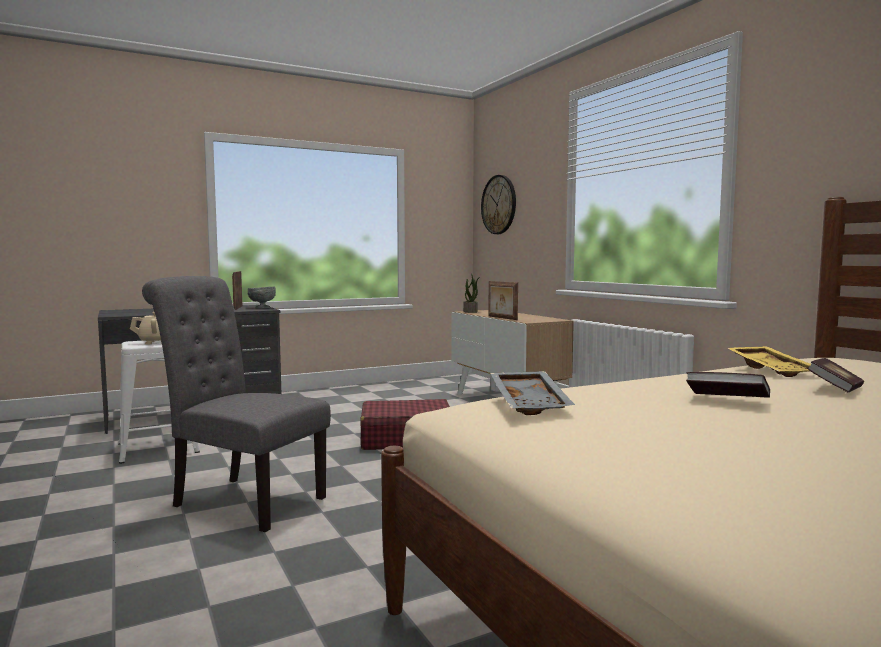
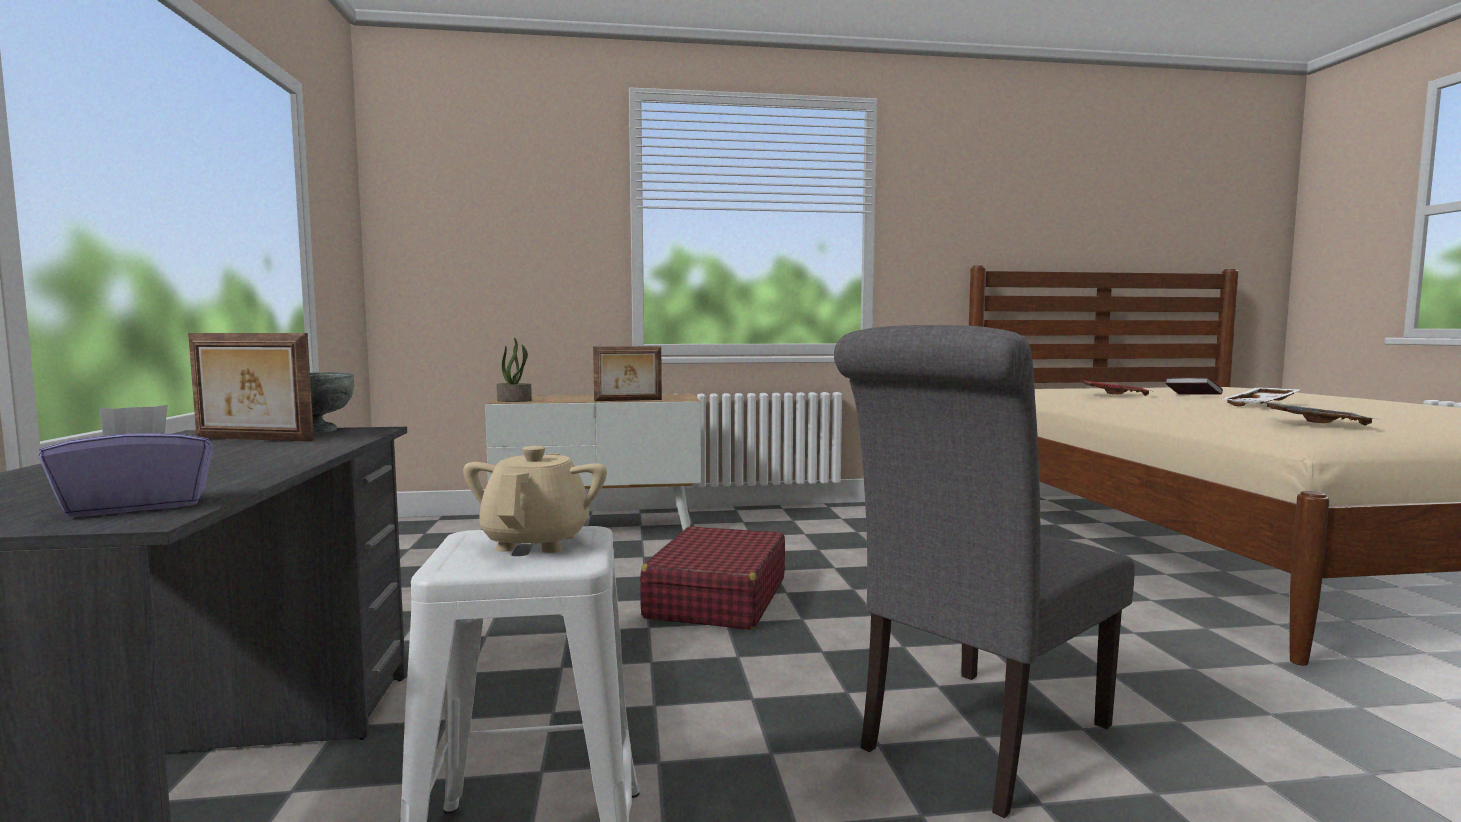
camera: 70 degrees left, 0 degrees up
wall clock [481,175,516,234] -> none
book [686,372,770,398] -> white tray [1222,387,1303,406]
yellow tray [728,346,811,377] -> red tray [1082,380,1154,396]
none -> purple tissue box [39,405,214,517]

